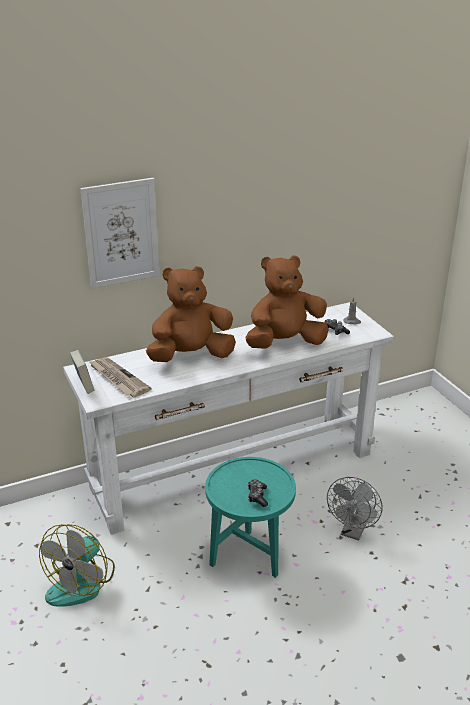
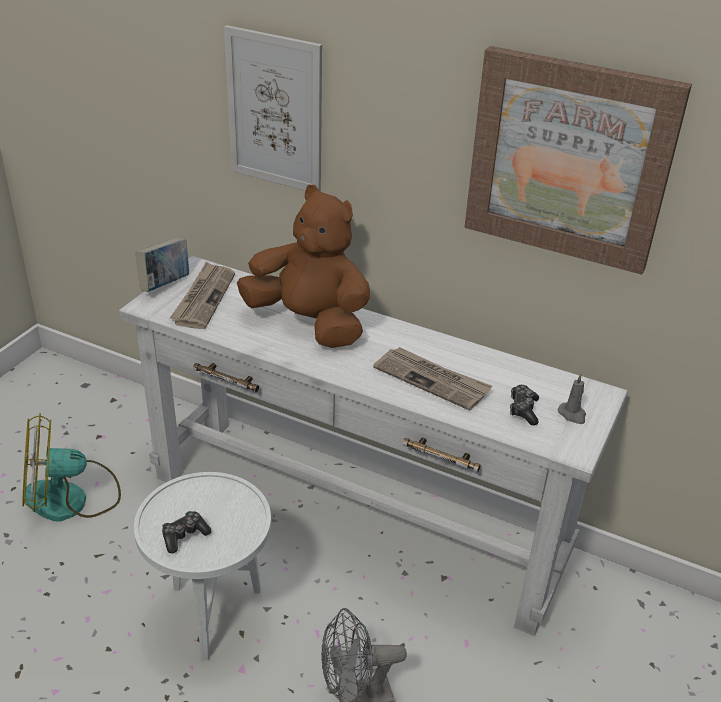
camera: 50 degrees right, 5 degrees up
turquoise side table [205,457,296,578] -> white side table [134,472,271,661]
brown plush toy [245,255,329,349] -> newspaper [373,347,492,411]
none -> picture [464,46,692,275]

